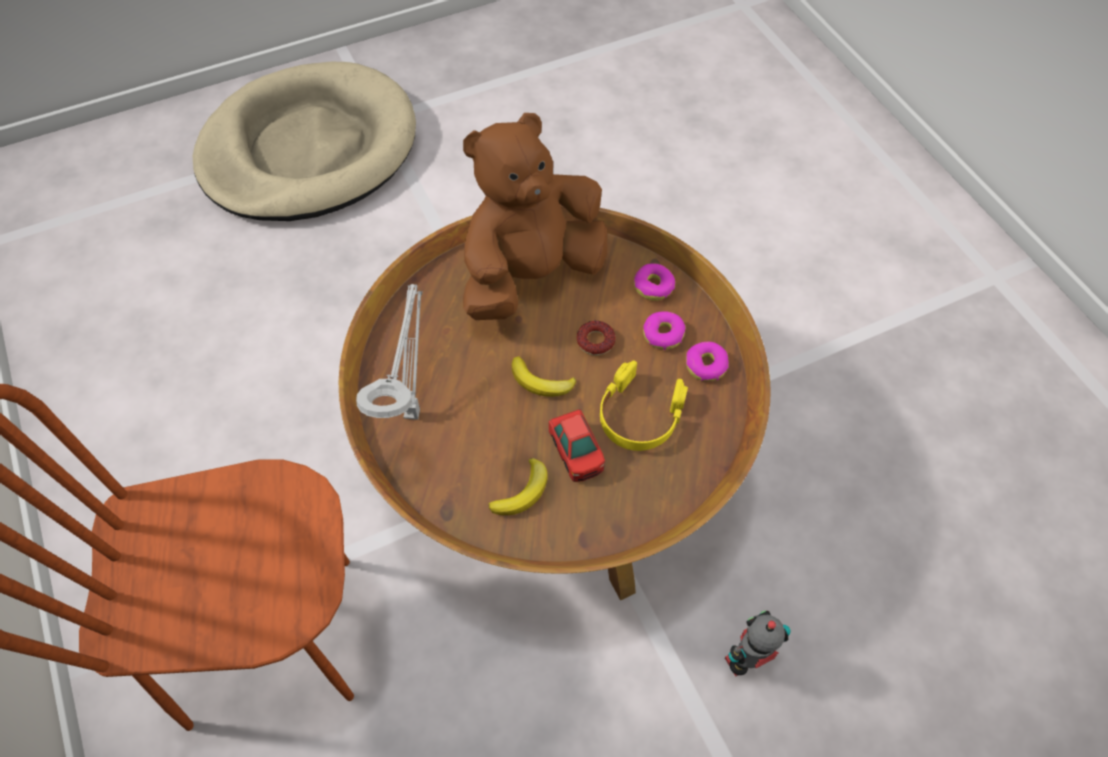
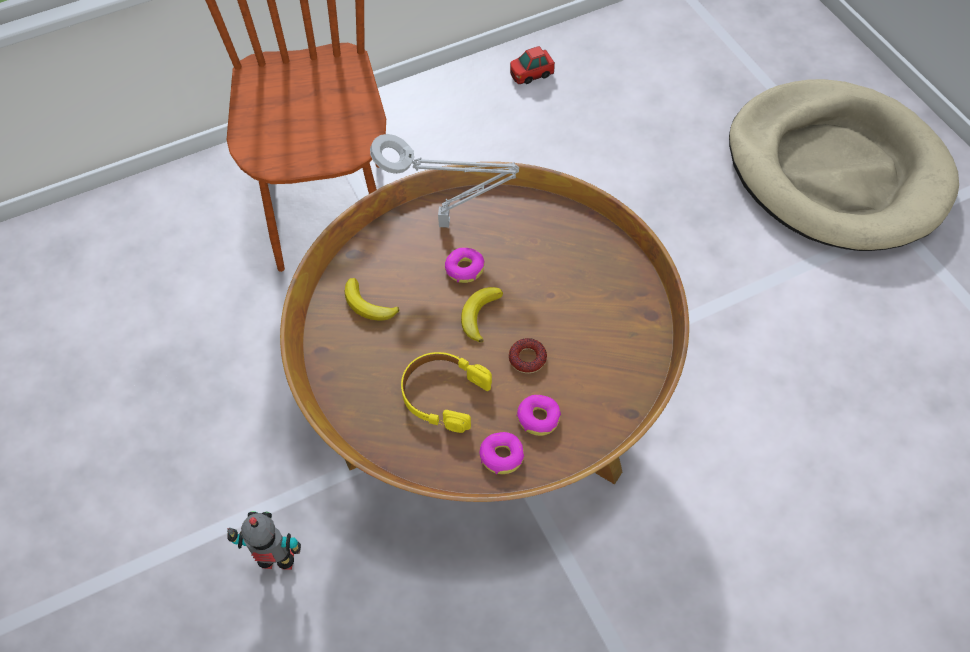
camera: 90 degrees right, 0 degrees up
brown plush toy [463,113,608,320] -> none
toy car [549,409,605,482] -> toy car moved to [510,46,555,84]
donut [634,264,675,301] -> donut moved to [445,248,485,283]
toy robot [725,611,791,676] -> toy robot turned 60 degrees counterclockwise [227,511,301,570]

